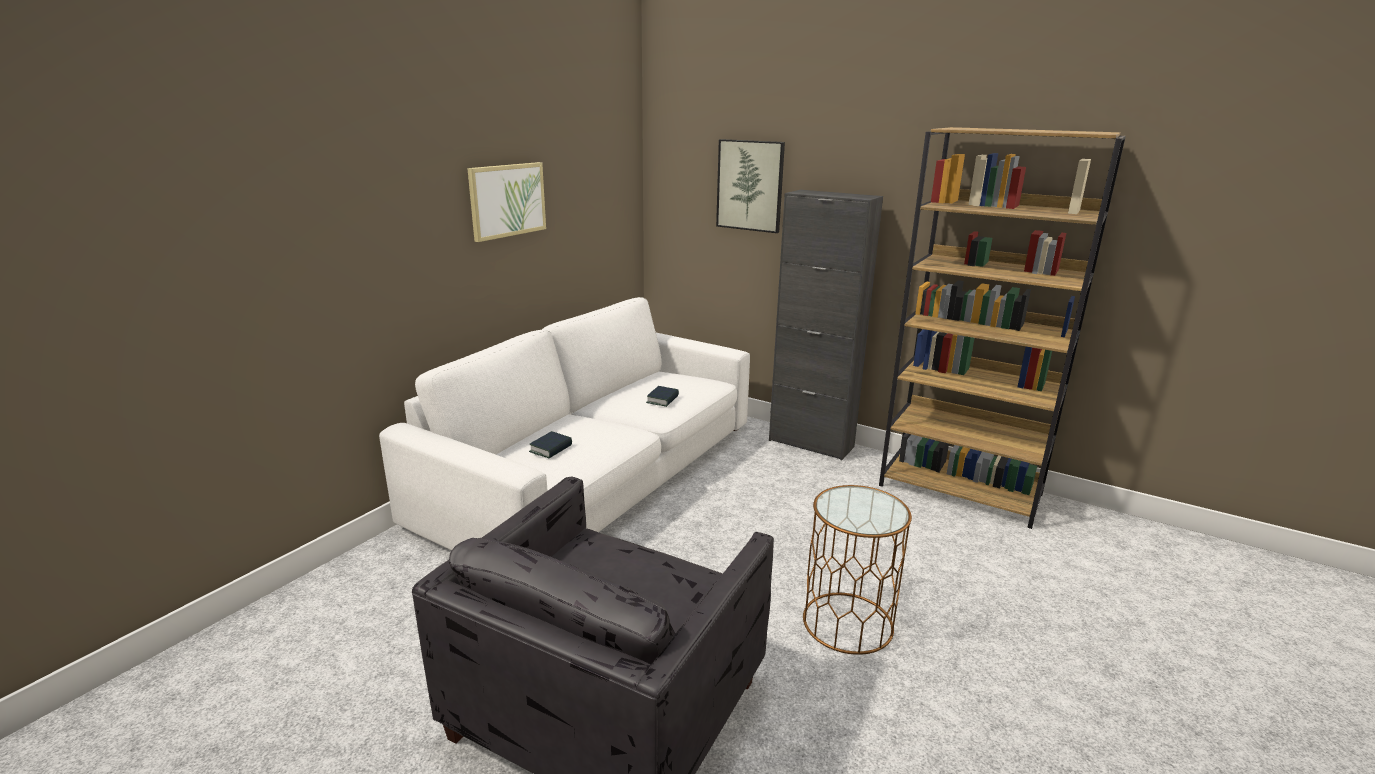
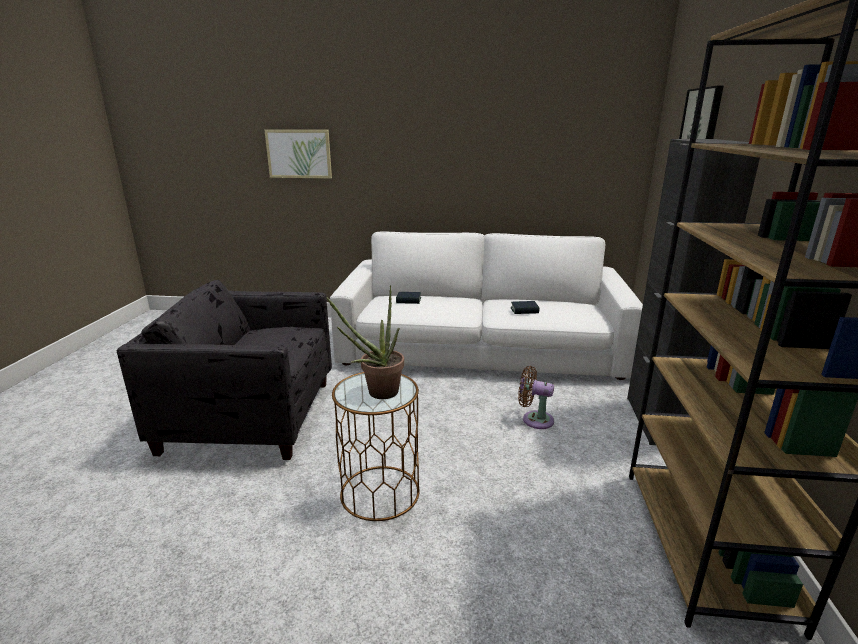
camera: 65 degrees right, 0 degrees up
picture [467,162,546,242] -> picture moved to [265,130,332,178]
none -> potted plant [327,285,404,399]
none -> brown fan [518,366,554,429]

